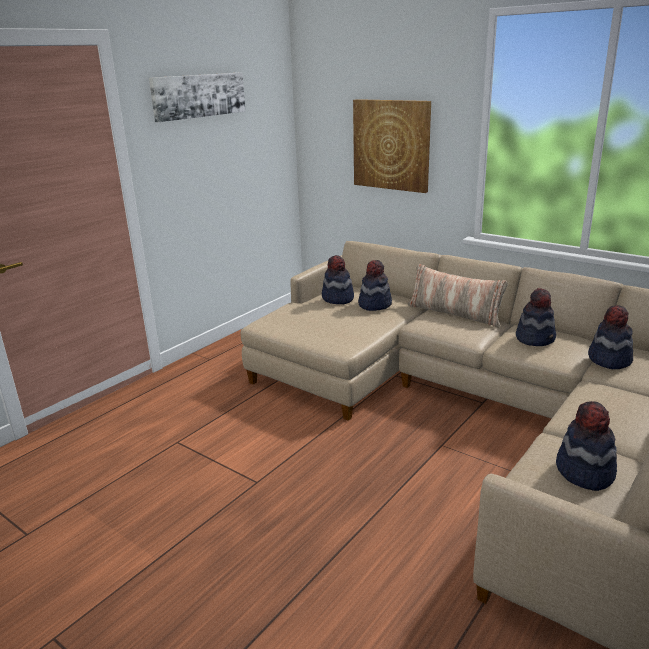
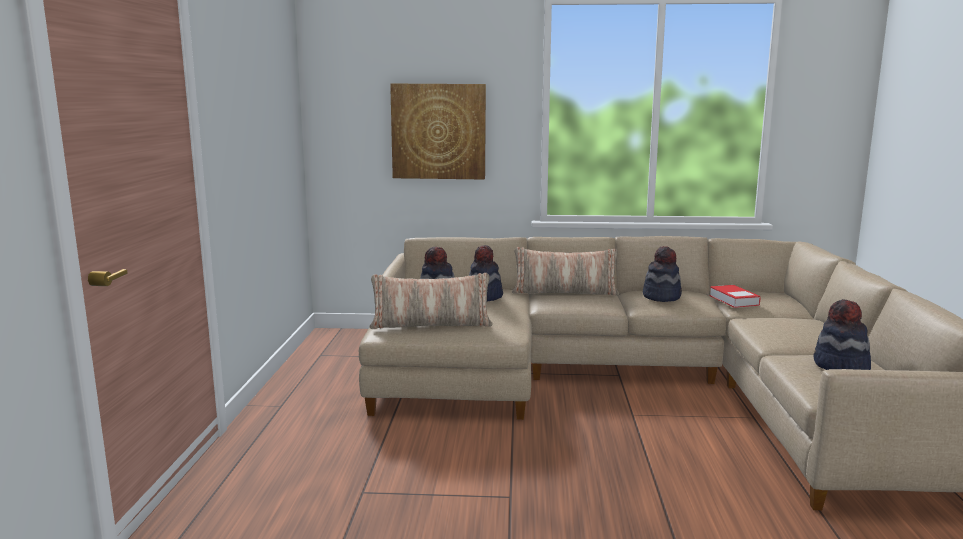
camera: 35 degrees left, 10 degrees down
picture [149,73,246,122] -> none
hat [588,305,633,369] -> book [709,285,761,308]
none -> pillow [369,273,493,329]

